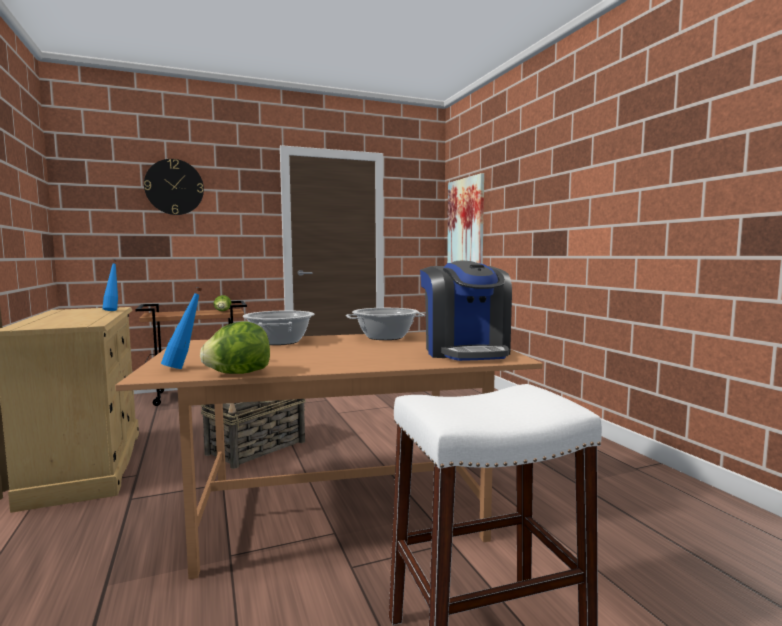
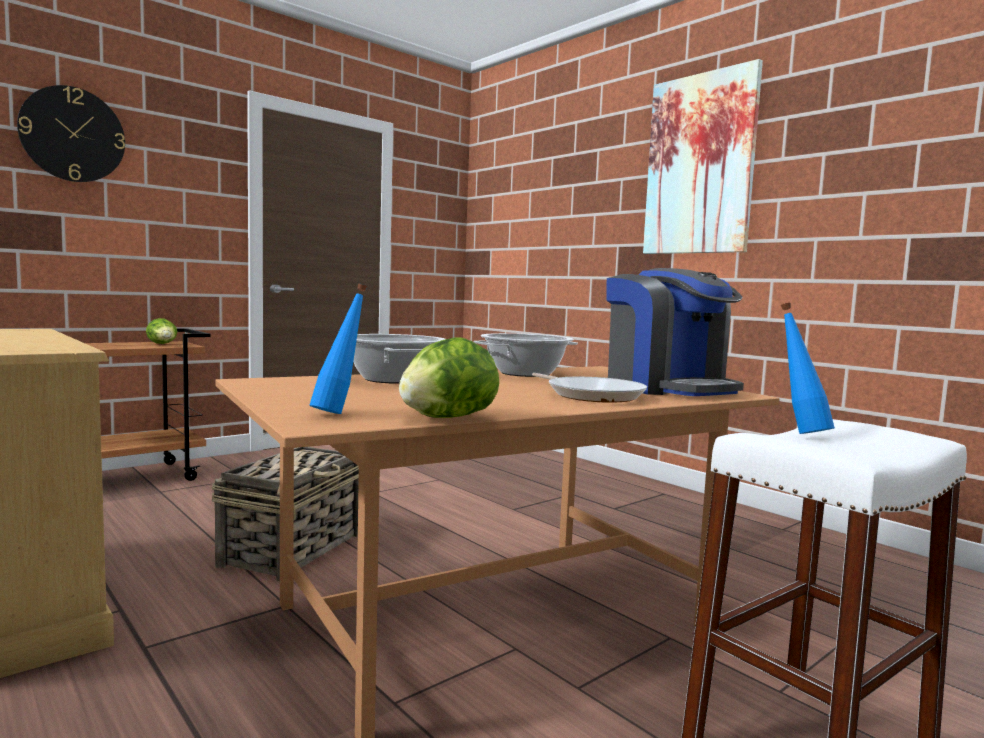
camera: 20 degrees left, 0 degrees up
blue bottle [103,260,118,311] -> blue bottle moved to [781,303,835,434]
picture [447,173,484,264] -> picture moved to [643,59,763,254]
none -> frying pan [532,373,647,403]

